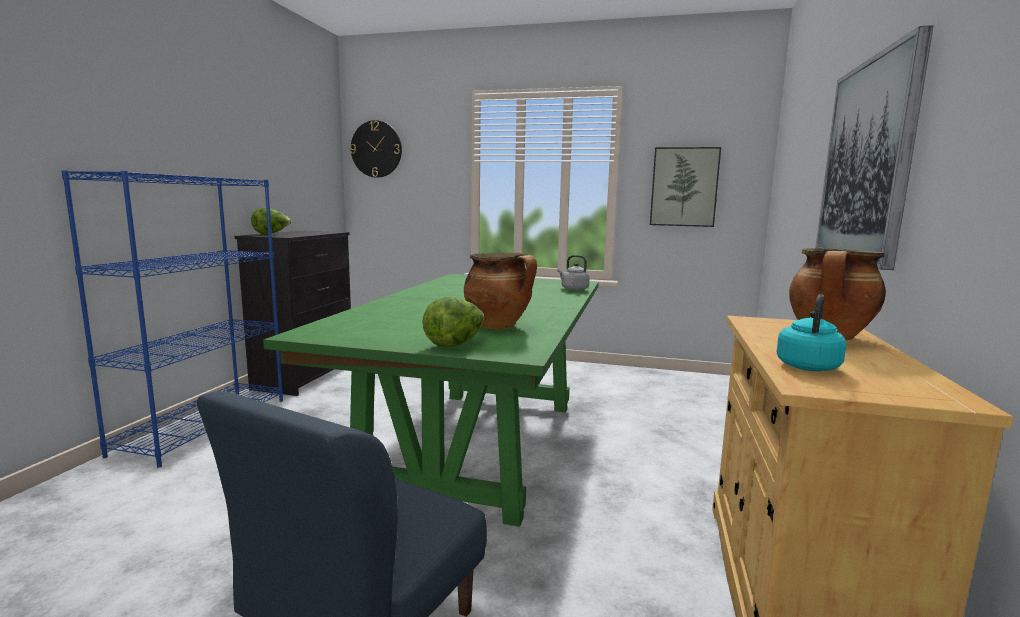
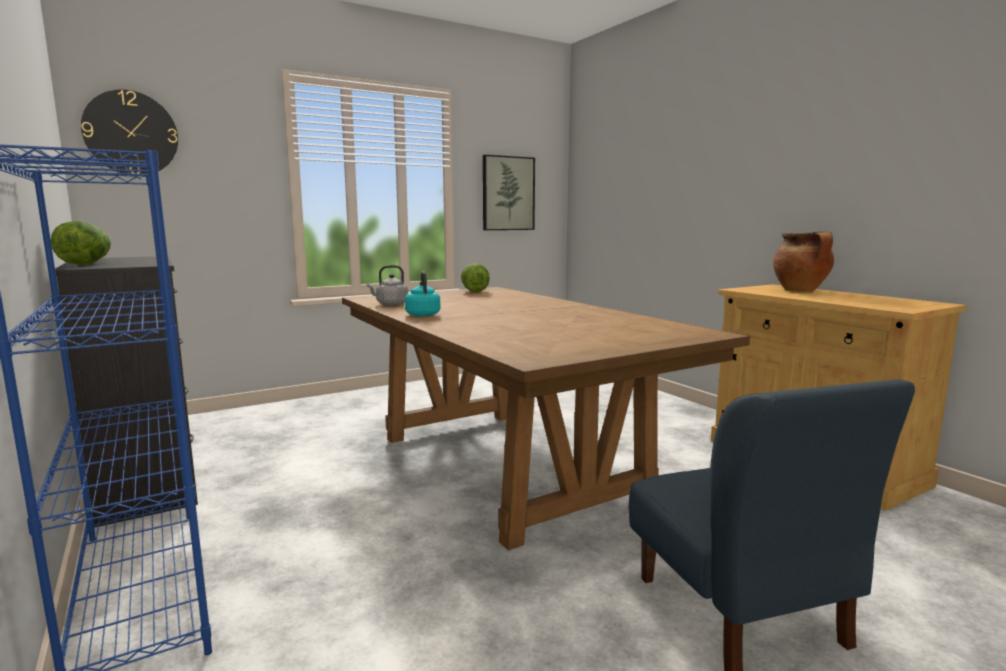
camera: 45 degrees left, 0 degrees up
green dining table [263,274,599,527] -> brown dining table [342,287,750,550]
lettuce [422,297,484,347] -> lettuce moved to [461,263,490,292]
cooking pot [464,253,537,329] -> none
grey kettle [557,255,590,291] -> grey kettle moved to [367,265,408,306]
turquoise kettle [776,294,847,371] -> turquoise kettle moved to [405,271,440,317]
picture [815,25,934,270] -> none

